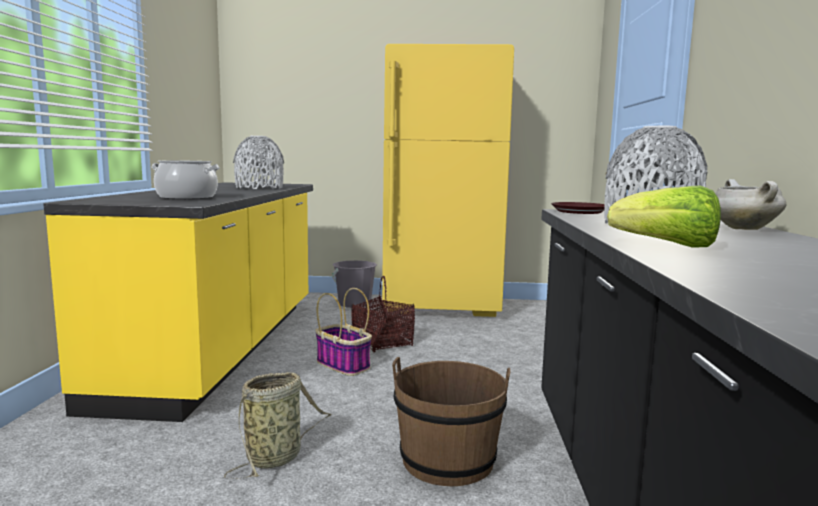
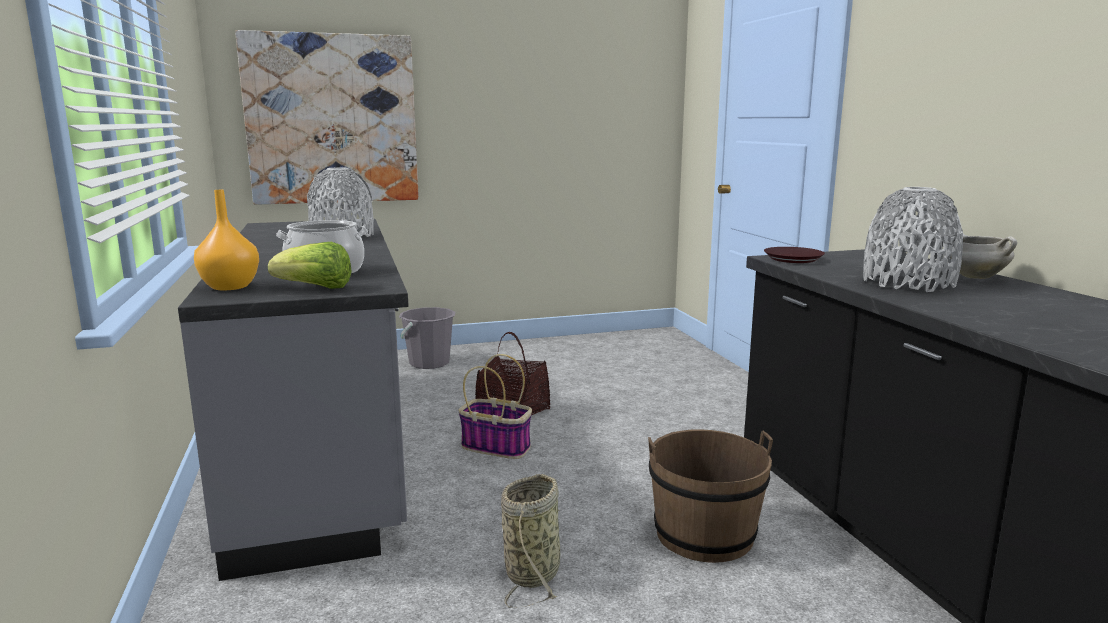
camera: 20 degrees left, 5 degrees up
yellow counter [43,182,313,422] -> grey counter [178,219,409,581]
yellow fridge [382,44,514,317] -> none
lettuce [607,186,721,248] -> lettuce moved to [268,242,352,289]
none -> orange vase [194,190,259,290]
none -> picture [235,30,419,205]

